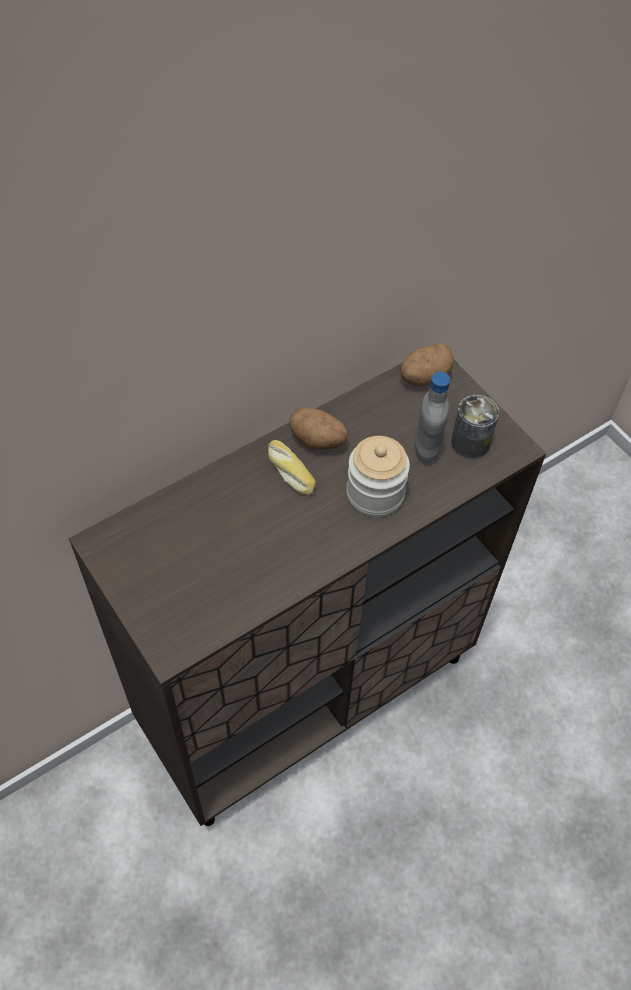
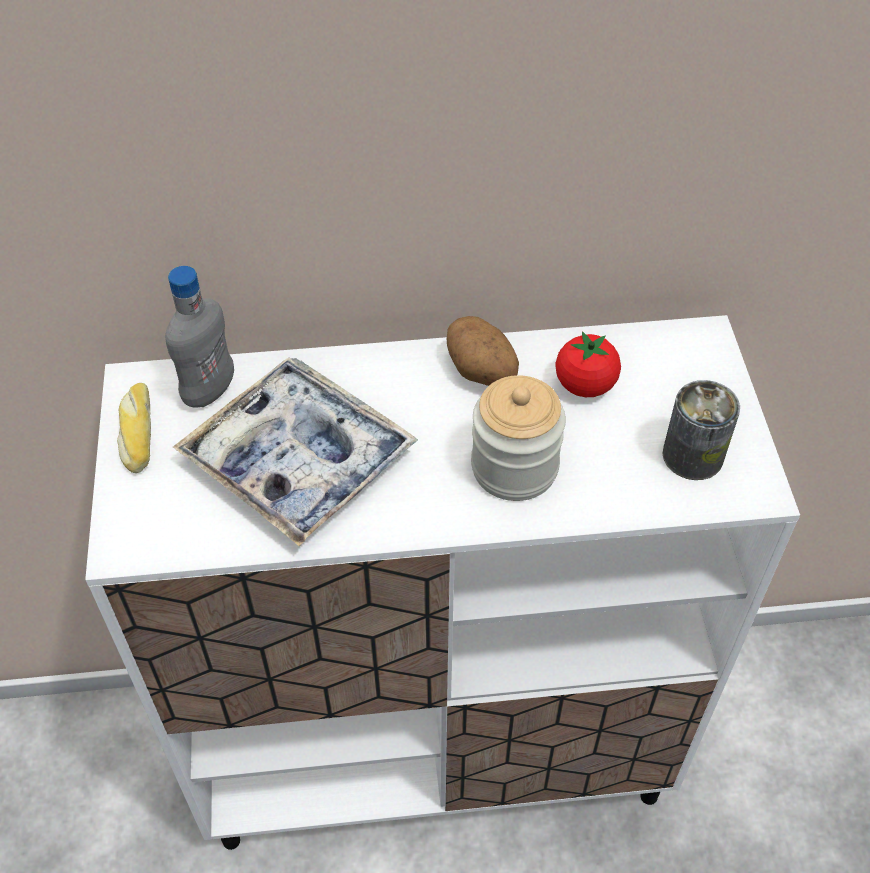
camera: 30 degrees right, 5 degrees down
brown cabinet [69,359,546,826] -> white cabinet [85,315,800,850]
bread [268,440,316,495] -> bread moved to [117,383,151,473]
potato [400,344,454,386] -> none
grey bottle [415,372,450,462] -> grey bottle moved to [165,266,234,408]
none -> tray [173,358,418,547]
none -> tomato [555,331,621,397]

